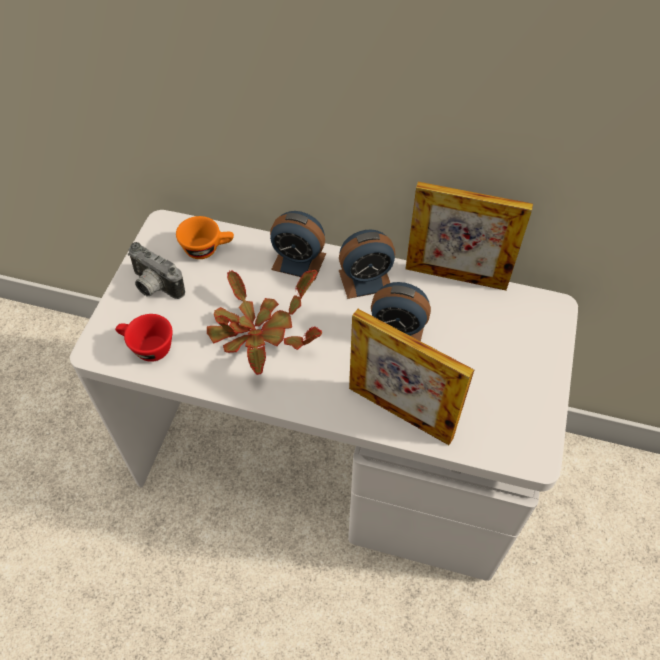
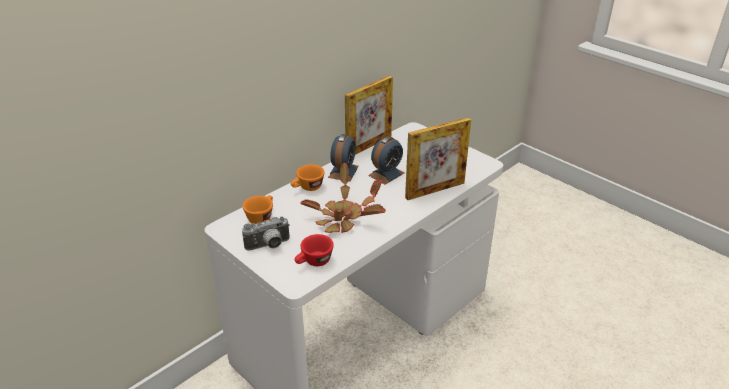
camera: 60 degrees left, 20 degrees down
alarm clock [270,211,326,281] -> orange cup [291,164,325,191]

